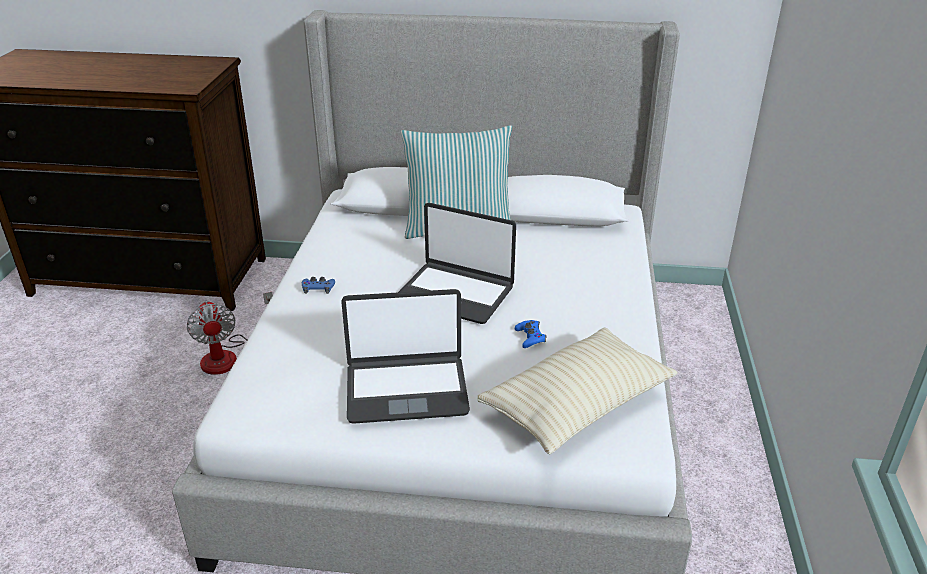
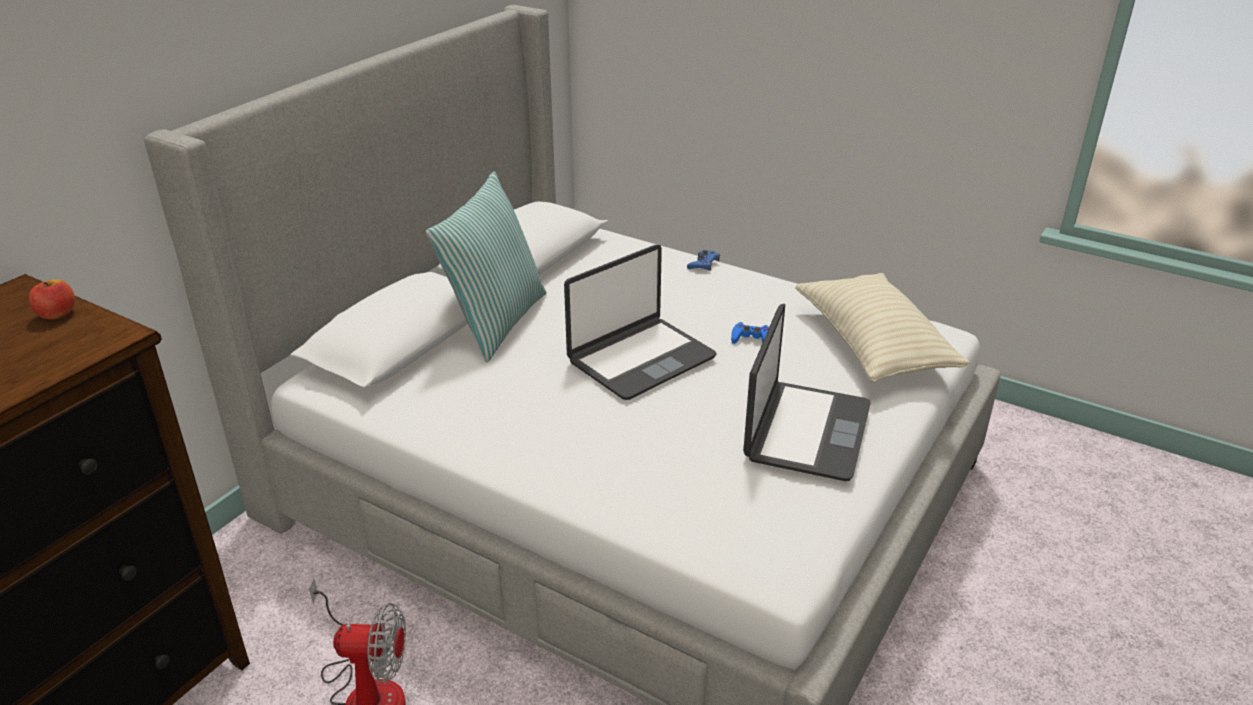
camera: 65 degrees left, 0 degrees up
blue game controller [302,277,335,294] -> blue game controller moved to [687,250,720,271]
none -> apple [29,280,75,319]

